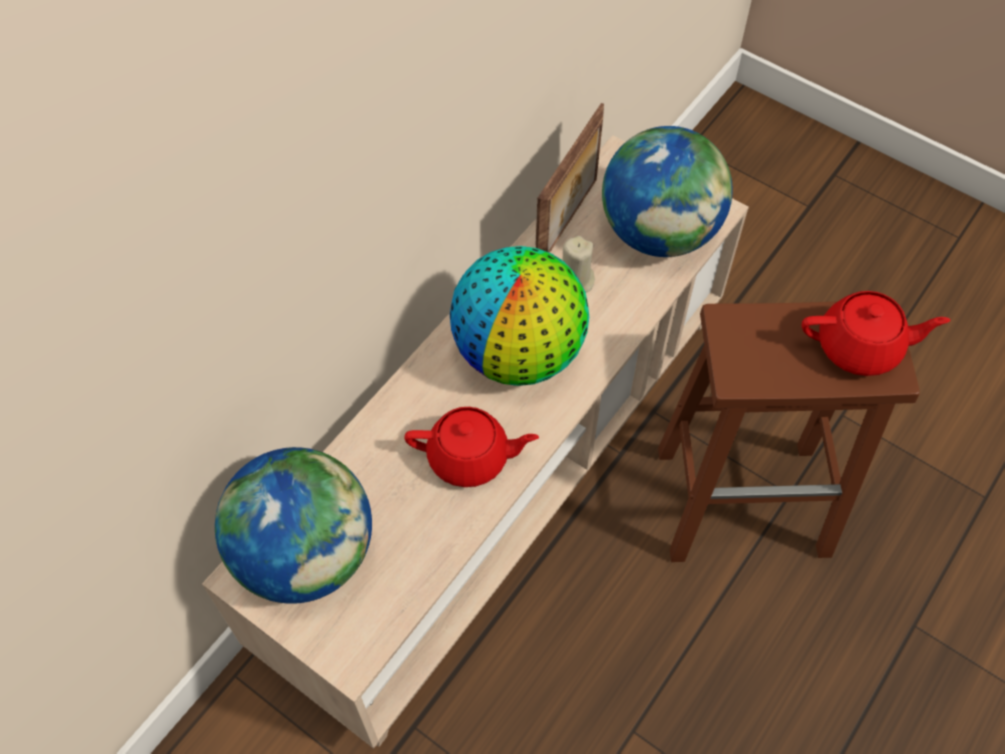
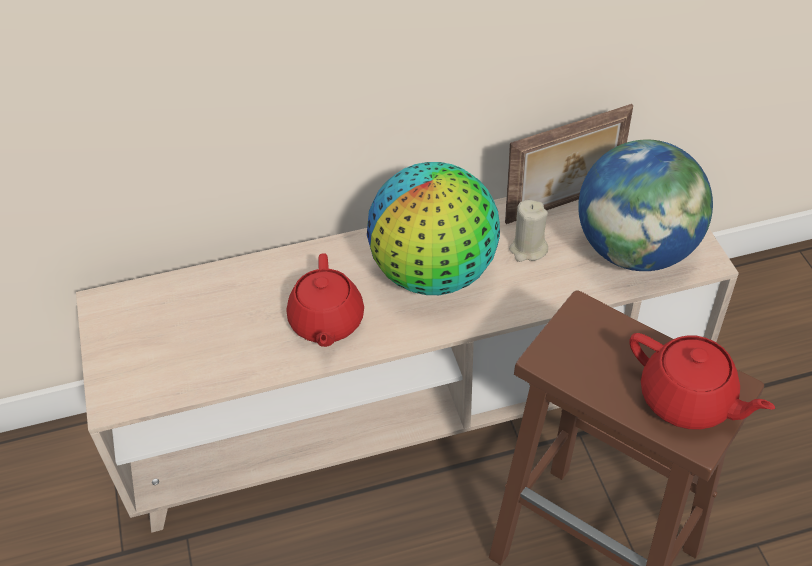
camera: 40 degrees right, 10 degrees down
globe [215,447,372,604] -> none
red teapot [404,407,539,487] -> red teapot turned 45 degrees clockwise [287,253,364,347]

